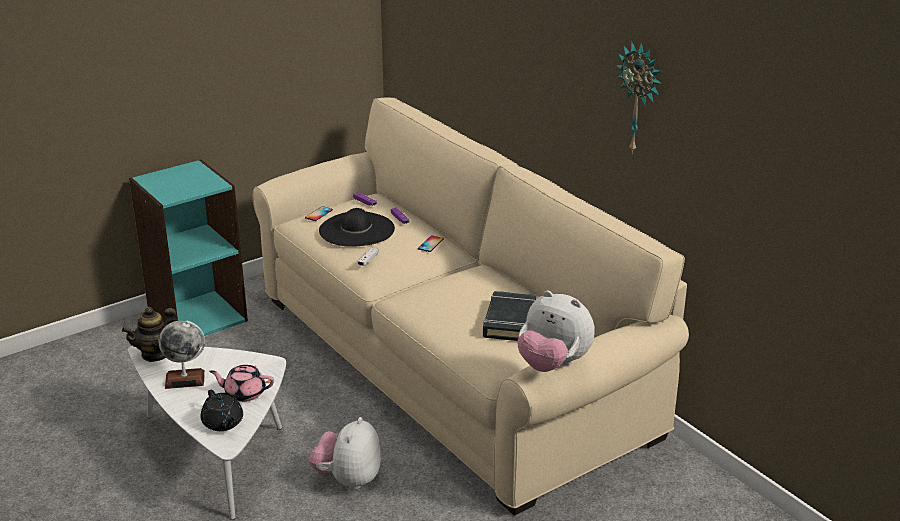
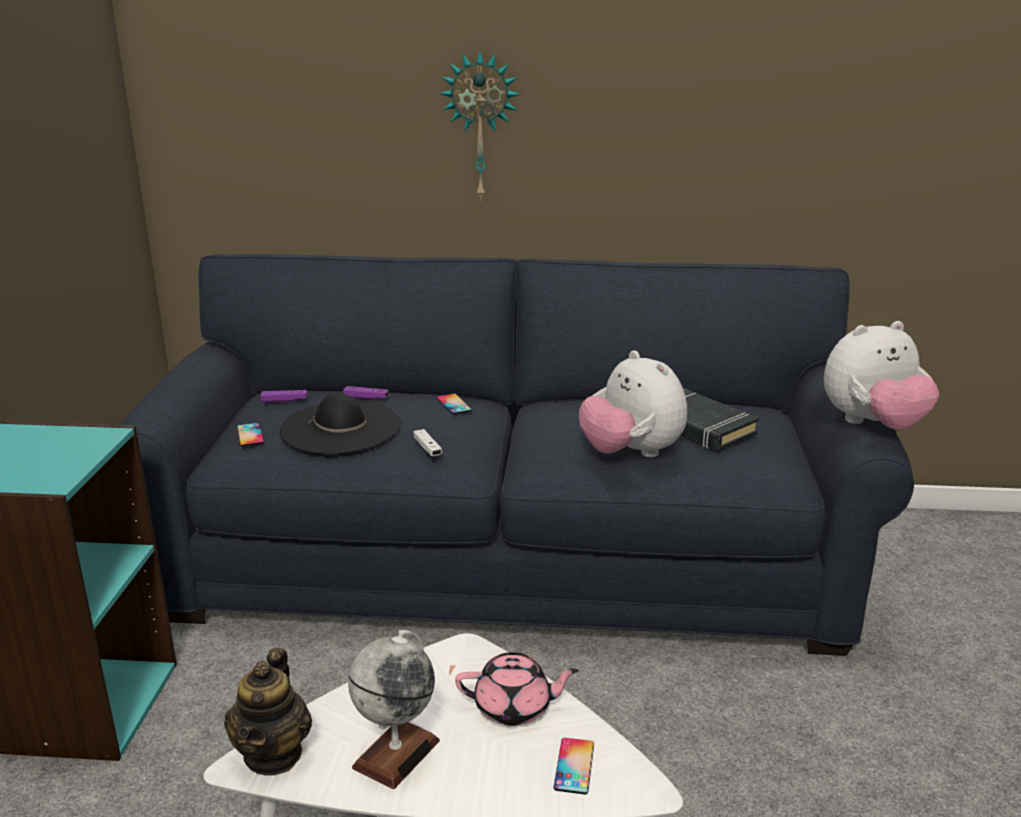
camera: 50 degrees left, 5 degrees down
black teapot [200,390,243,431] -> phone [554,738,594,794]
pink teapot [209,365,274,402] -> pink teapot turned 135 degrees counterclockwise [455,652,579,726]
beige sofa [252,97,689,516] -> blue sofa [120,254,914,656]
plush toy [309,417,381,490] -> plush toy moved to [579,350,687,458]
wall clock [616,41,662,153] -> wall clock moved to [439,50,521,201]

